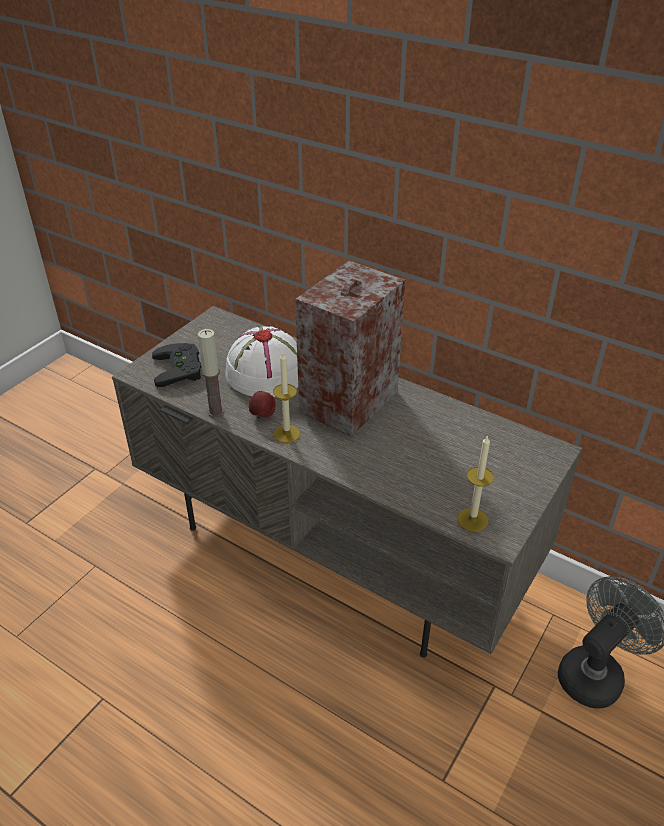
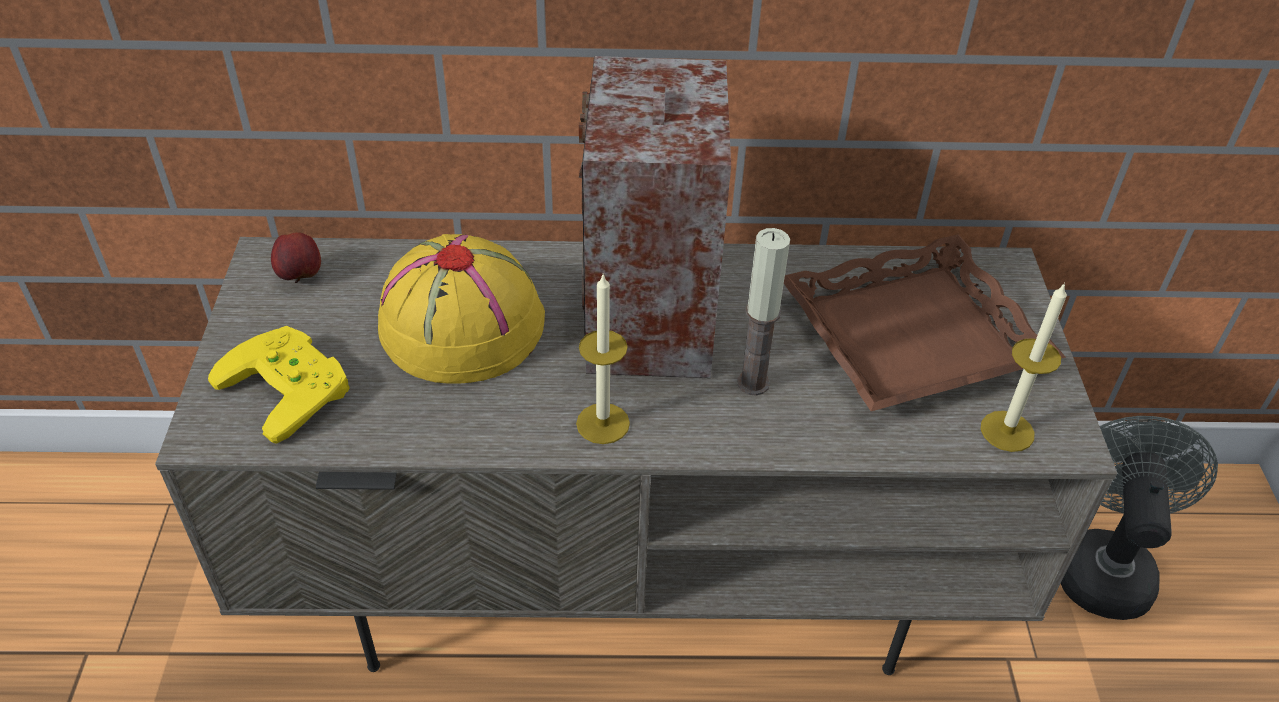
camera: 35 degrees left, 5 degrees up
black game controller [152,343,201,387] -> yellow game controller [208,326,350,444]
candle [198,329,224,418] -> candle moved to [737,228,790,396]
white hat [226,326,298,397] -> yellow hat [378,234,545,384]
apple [249,391,275,418] -> apple moved to [271,232,321,283]
none -> brown tray [784,234,1066,411]

